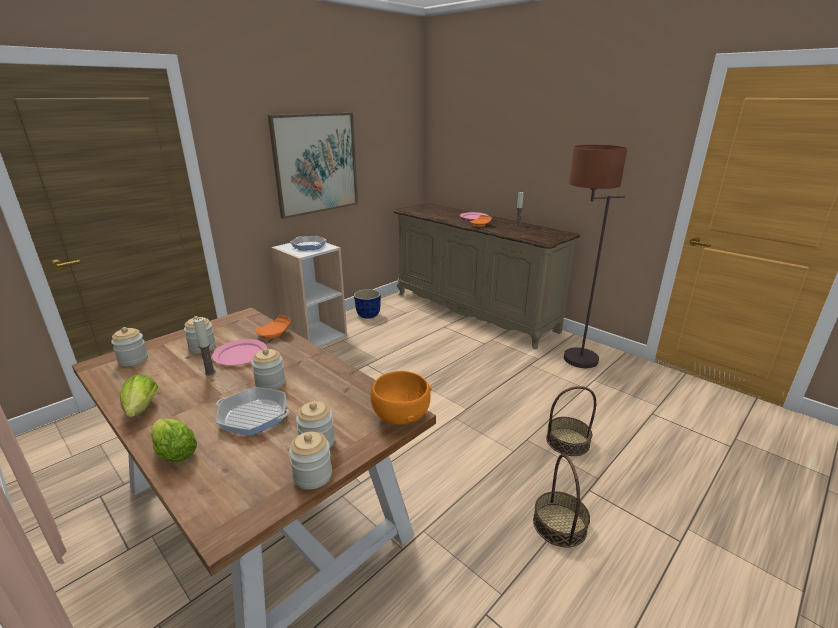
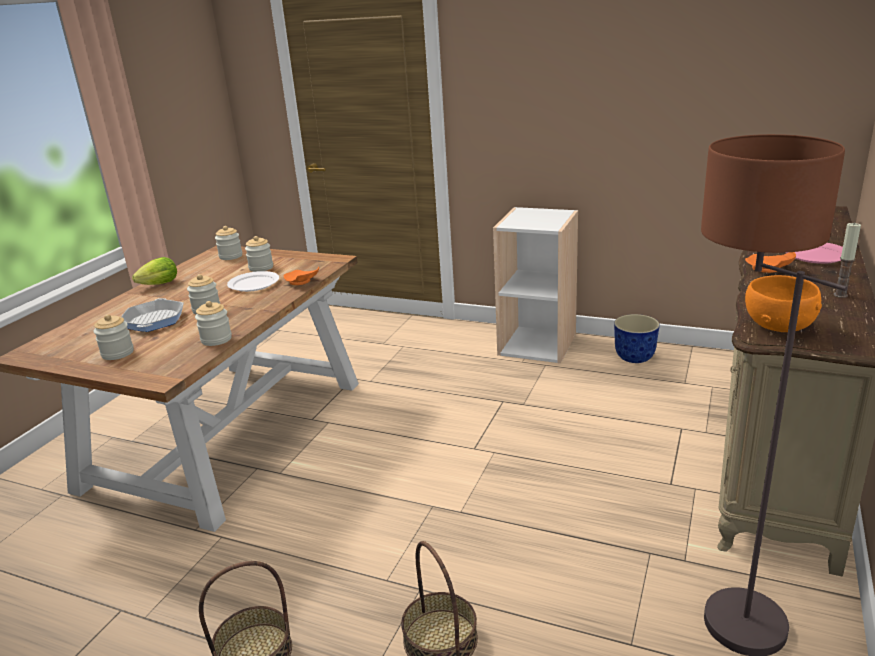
camera: 70 degrees right, 0 degrees up
lettuce [151,418,197,462] -> none
candle [193,318,216,375] -> none
pink plate [212,339,267,365] -> white plate [227,271,279,292]
picture [268,113,358,219] -> none
jar [289,431,332,490] -> jar moved to [195,301,232,346]
frying pan [290,236,326,250] -> none
orange bowl [370,371,432,425] -> orange bowl moved to [745,275,822,332]

